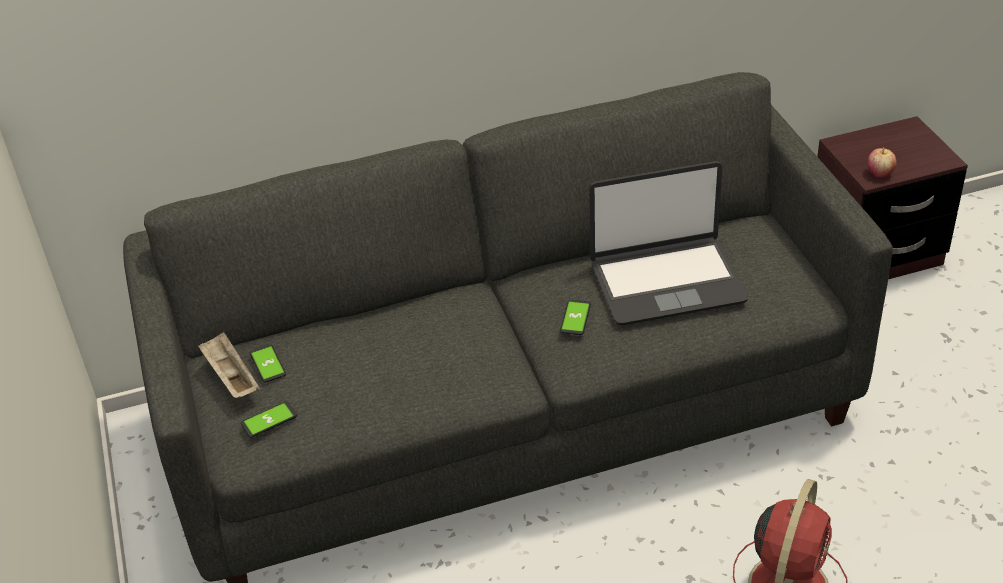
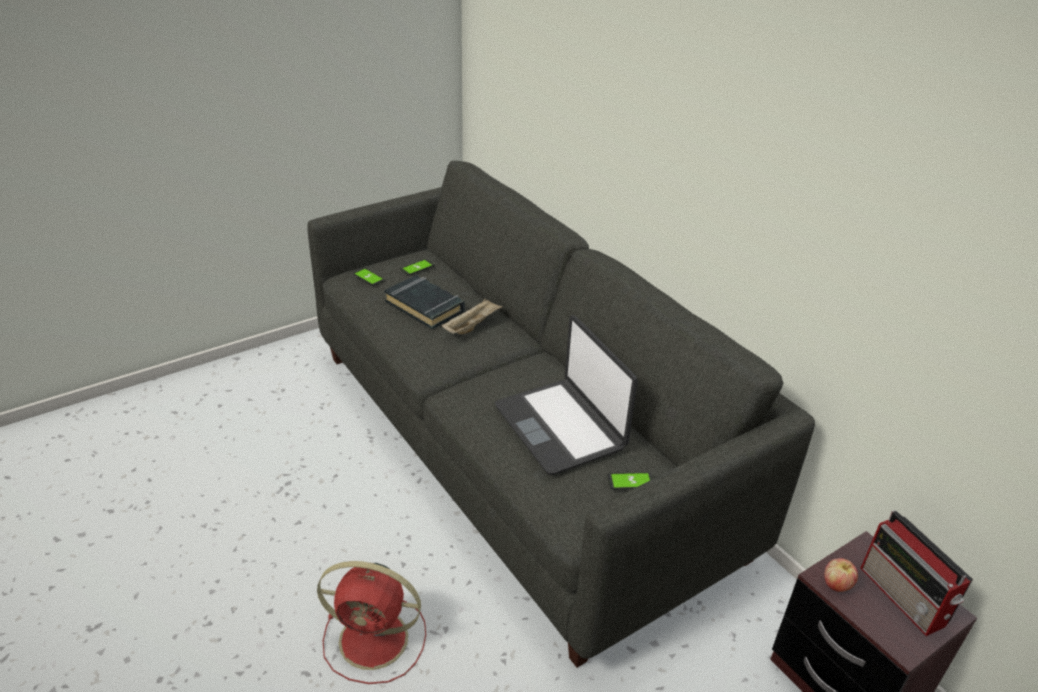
camera: 70 degrees right, 5 degrees down
beige tray [198,332,260,398] -> beige tray moved to [442,298,503,334]
phone [560,300,591,335] -> phone moved to [608,472,653,490]
none -> black book [384,275,465,329]
none -> radio [860,510,973,636]

